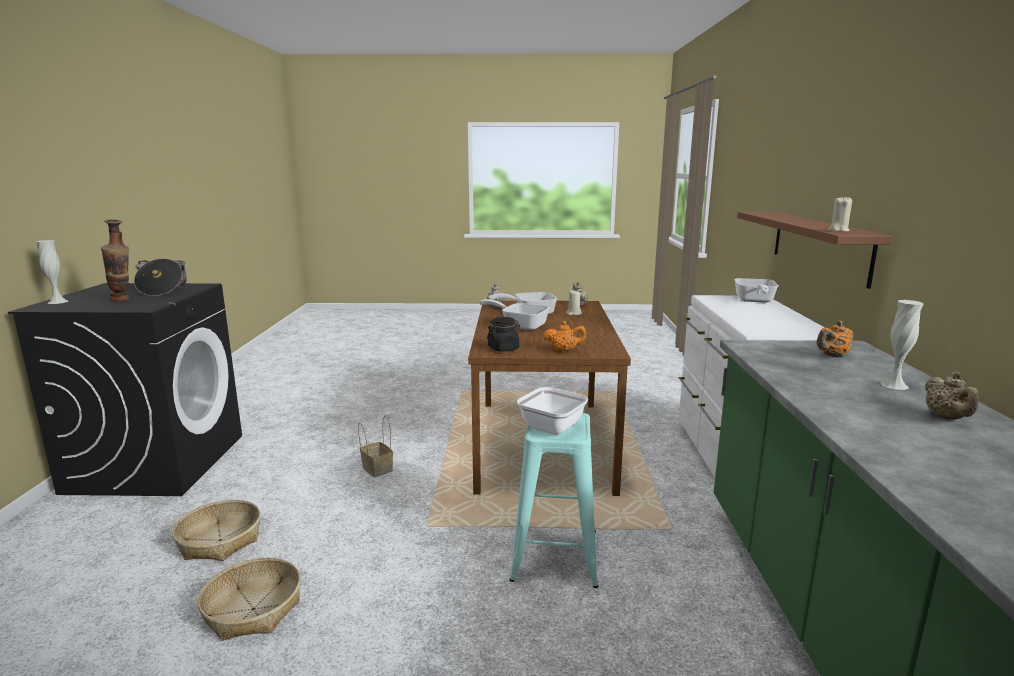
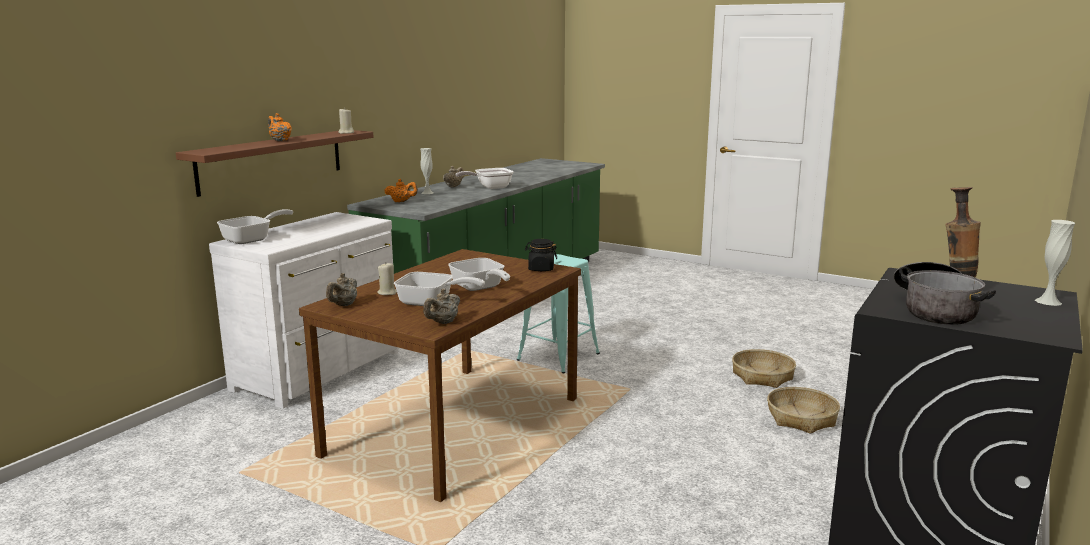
camera: 150 degrees left, 0 degrees up
basket [358,415,393,477] -> none
frying pan [517,379,589,435] -> frying pan moved to [455,168,514,189]
orange teapot [543,321,587,352] -> orange teapot moved to [268,113,292,141]

